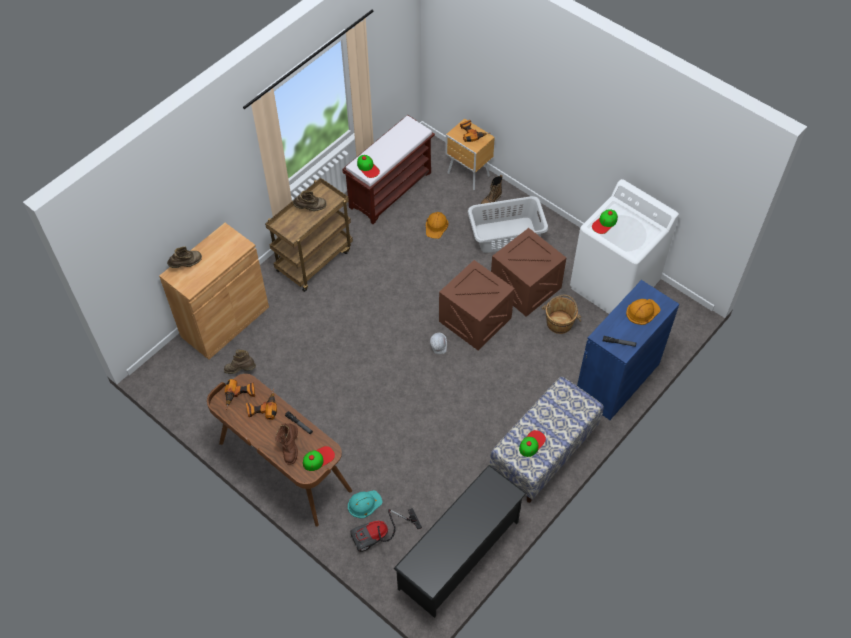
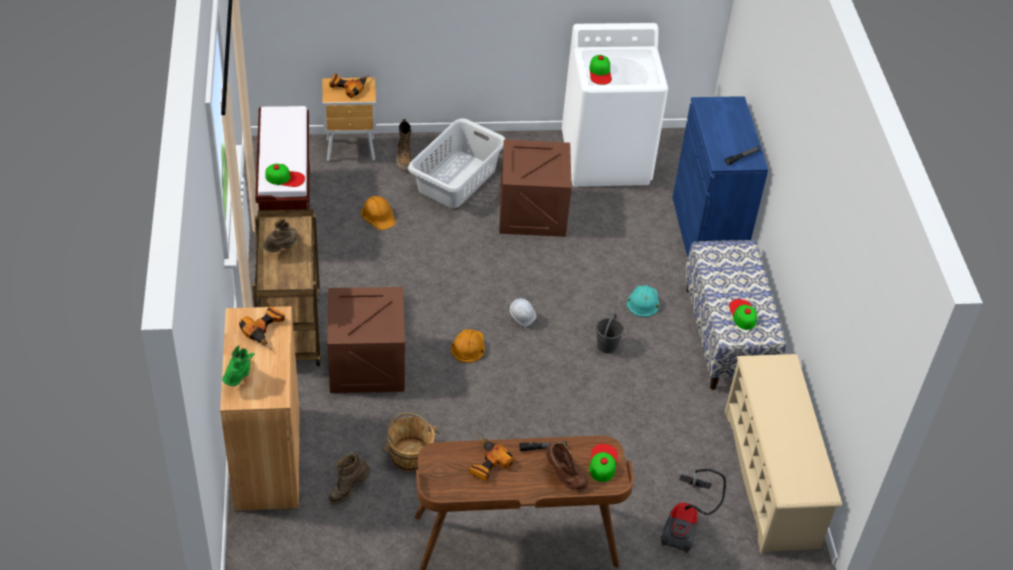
camera: 50 degrees left, 10 degrees down
brown boot [167,246,202,268] -> green boot [222,345,255,386]
power drill [225,379,255,410] -> power drill moved to [239,306,285,349]
turquoise hard hat [348,490,383,518] -> turquoise hard hat moved to [626,285,659,317]
black shoe rack [393,465,527,618] -> beige shoe rack [725,354,842,554]
crate [439,260,515,350] -> crate moved to [327,287,405,393]
brown bucket [541,295,582,334] -> brown bucket moved to [382,412,440,471]
orange hard hat [626,299,661,325] -> orange hard hat moved to [450,329,485,363]
none -> grey bucket [596,313,624,353]

